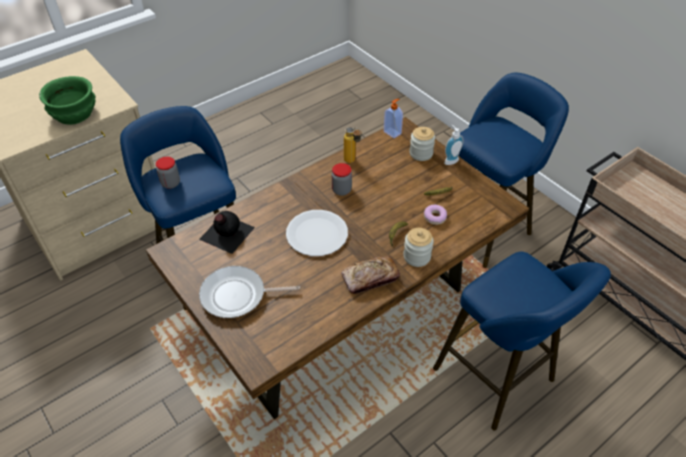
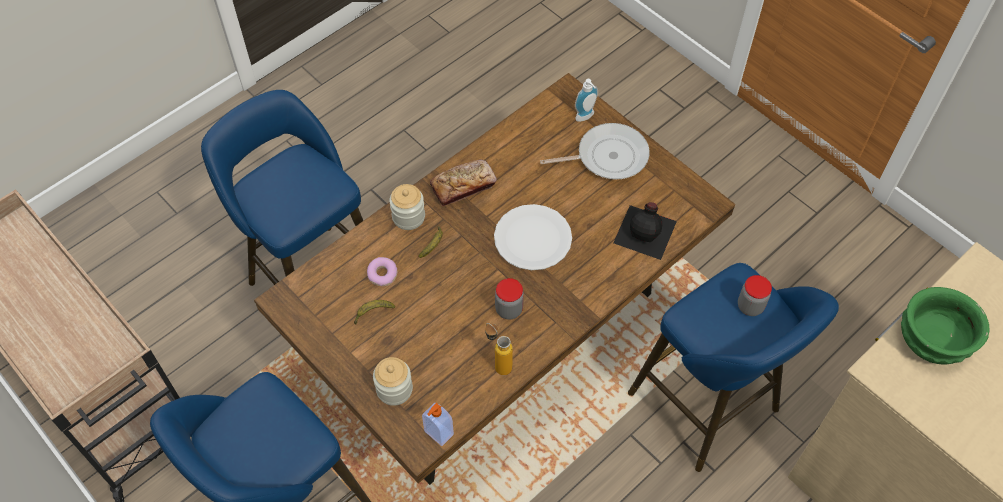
camera: 175 degrees right, 10 degrees up
soap dispenser [444,125,464,165] -> soap dispenser moved to [575,79,598,122]

